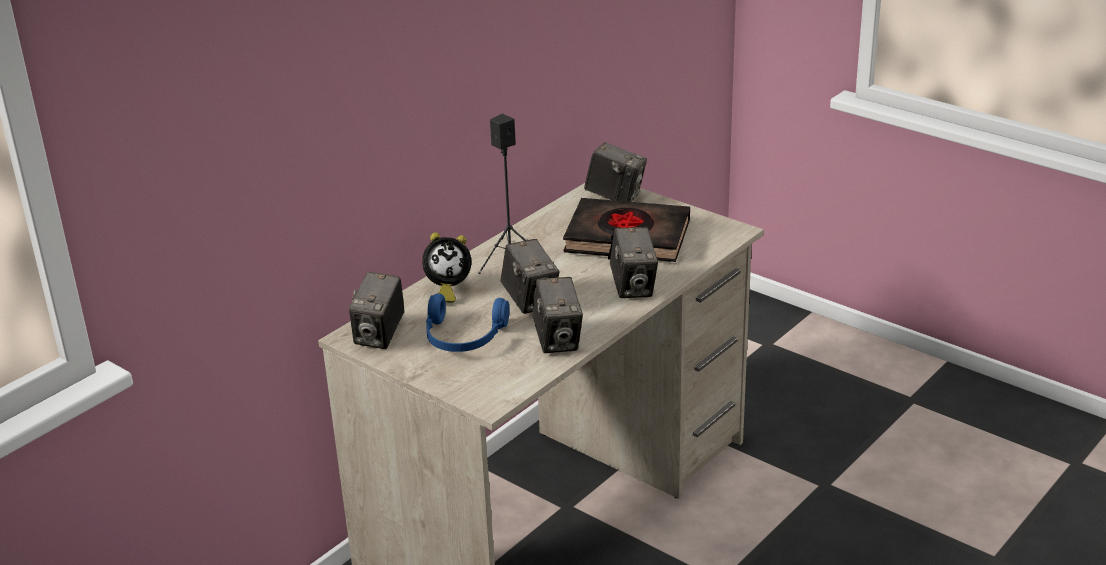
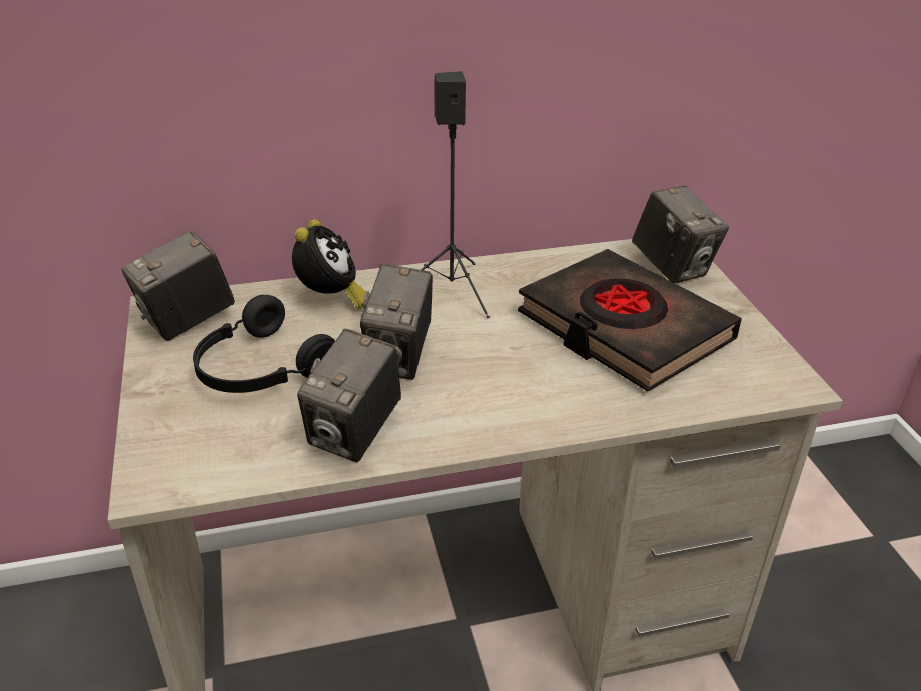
camera: 35 degrees right, 5 degrees up
alarm clock [422,232,472,303] -> alarm clock turned 105 degrees counterclockwise [292,219,366,309]
blue headphones [426,293,509,352] -> black headphones [193,295,335,393]
camera [610,227,658,298] -> none

